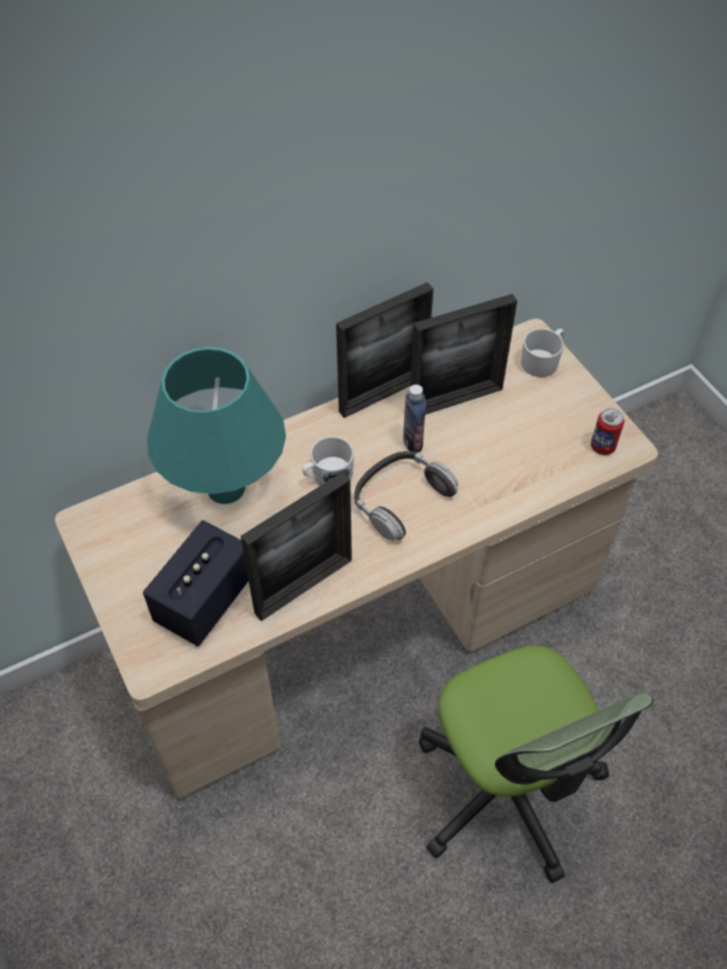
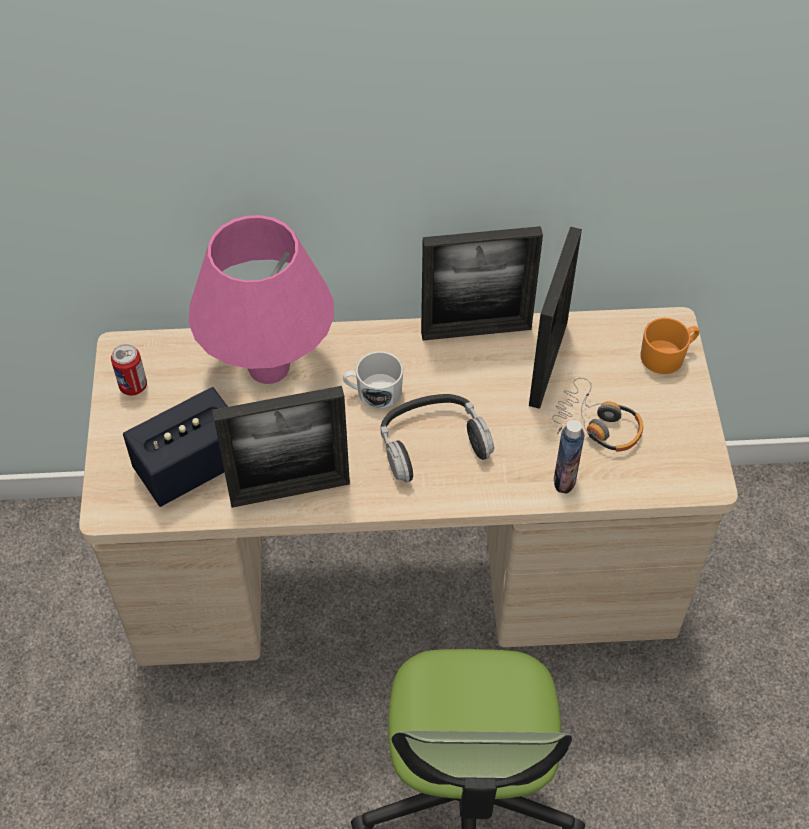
camera: 25 degrees right, 0 degrees up
turquoise table lamp [147,347,286,504] -> pink table lamp [189,215,334,384]
bottle [403,385,426,452] -> bottle moved to [554,420,585,494]
picture frame [410,294,517,415] -> picture frame turned 75 degrees counterclockwise [529,227,582,409]
white mug [521,328,564,377] -> orange mug [640,318,699,374]
can [591,408,625,455] -> can moved to [111,344,147,395]
none -> headphones [552,378,643,452]

